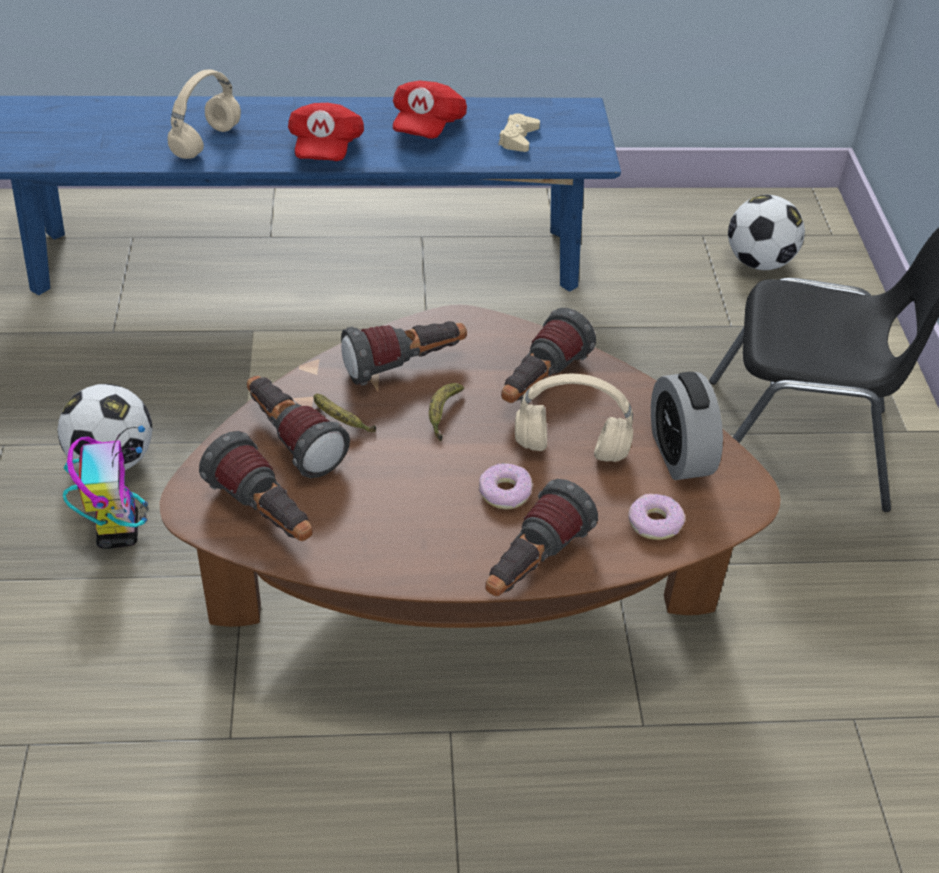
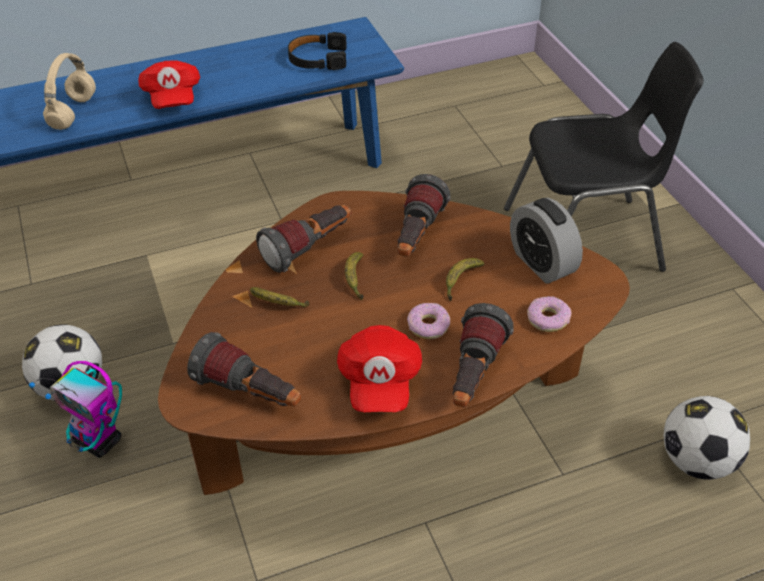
camera: 15 degrees left, 0 degrees up
toy robot [63,425,149,549] -> toy robot turned 150 degrees clockwise [28,361,122,458]
flashlight [247,375,350,478] -> none
red cap [393,81,467,139] -> red cap moved to [337,325,422,412]
beige game controller [498,113,540,152] -> black headphones [288,32,347,70]
beige headphones [515,374,633,462] -> banana [446,258,484,301]
football [728,194,805,270] -> football moved to [664,396,750,480]

